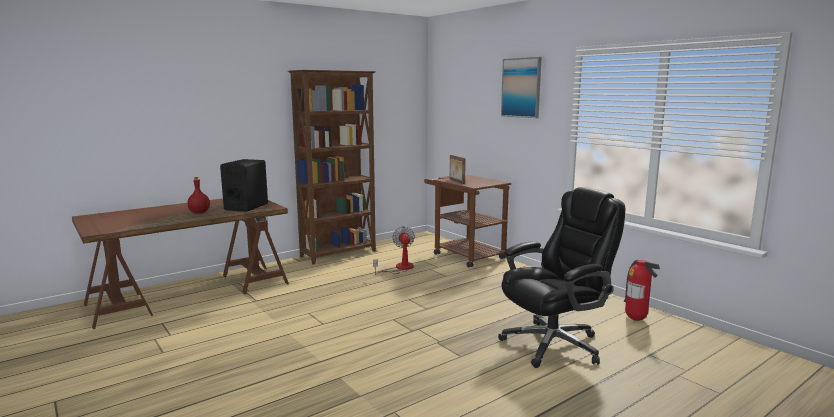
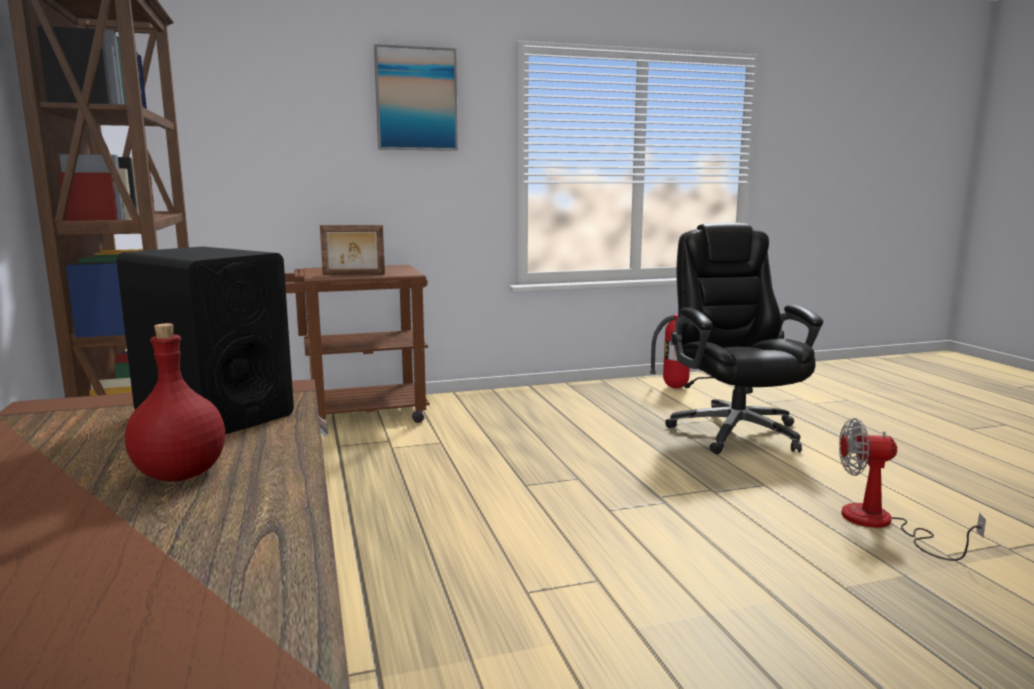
camera: 70 degrees left, 0 degrees up
fan [373,226,415,275] -> fan moved to [839,418,986,561]

